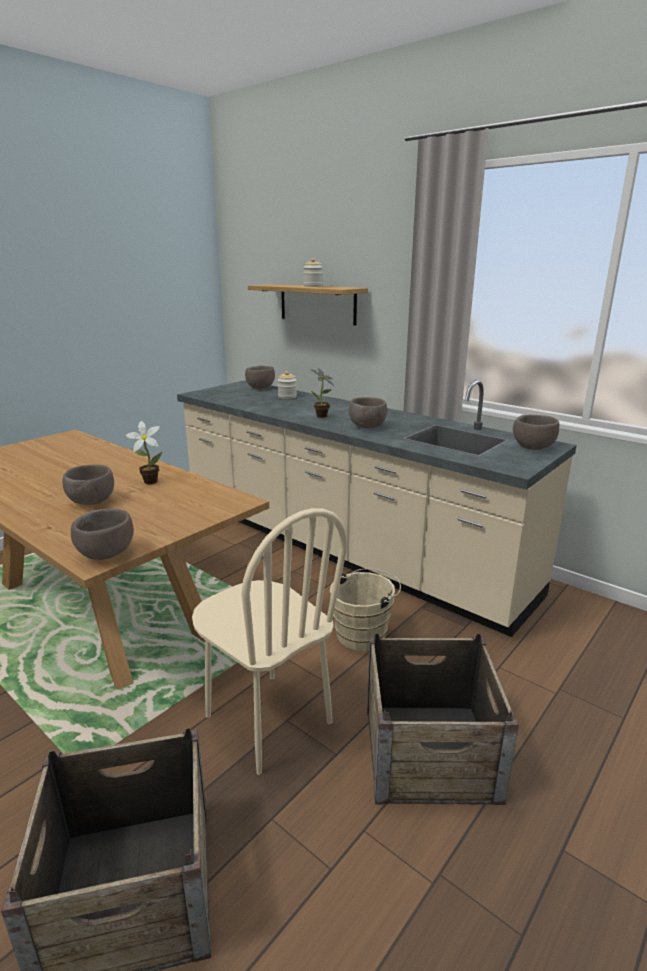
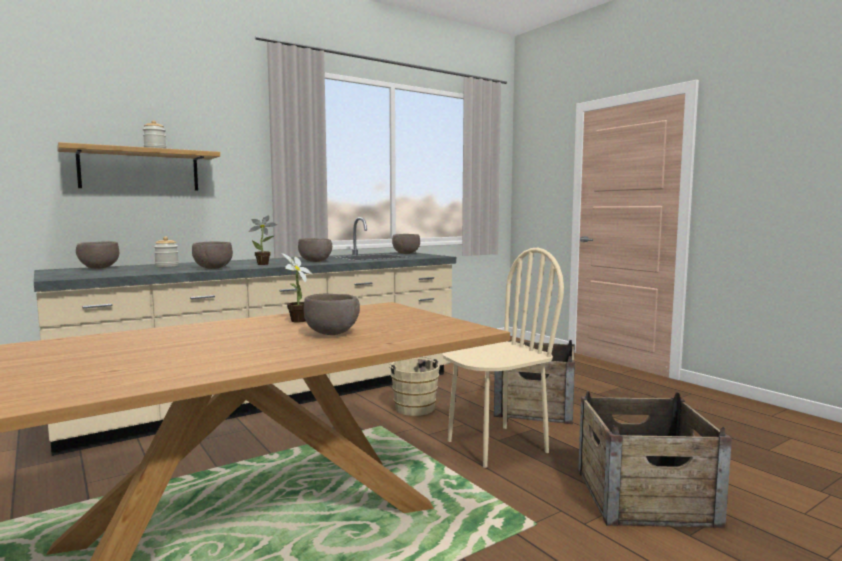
camera: 75 degrees left, 15 degrees down
brown bowl [71,509,134,560] -> brown bowl moved to [192,241,233,269]

